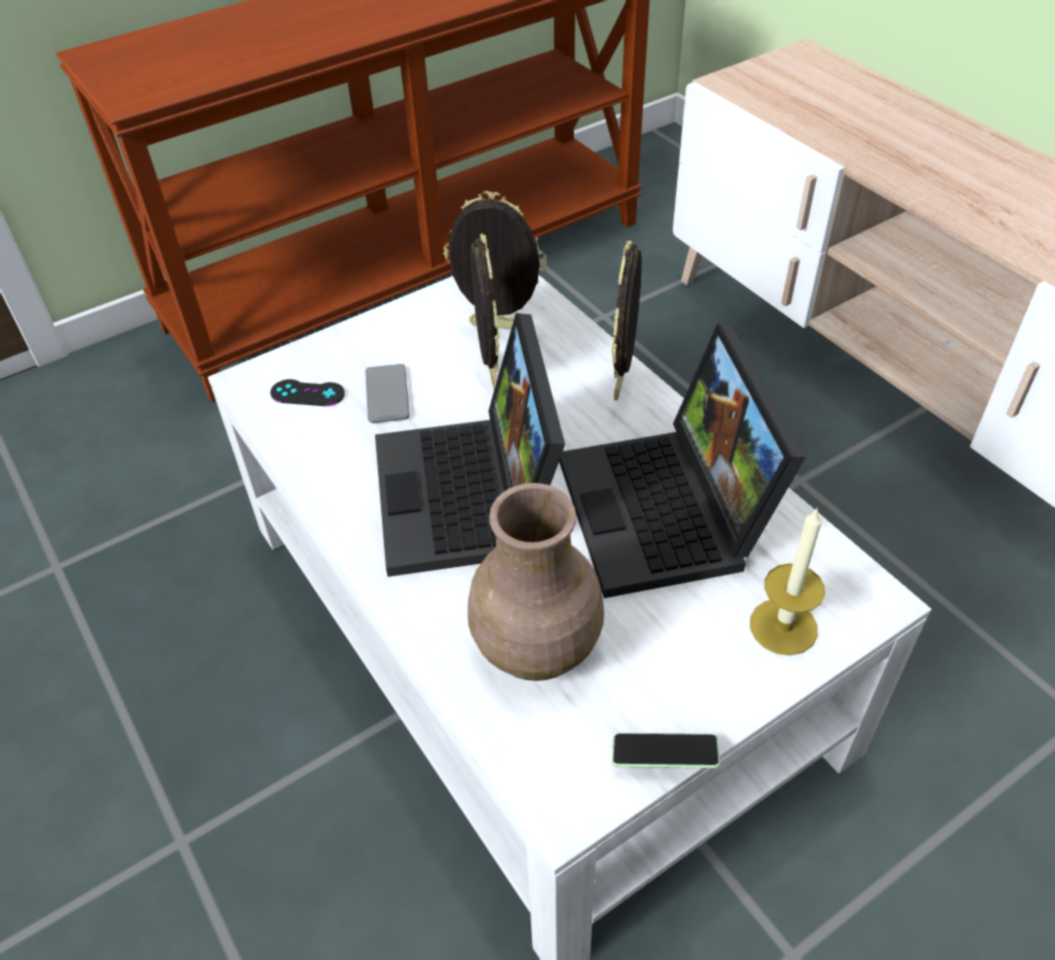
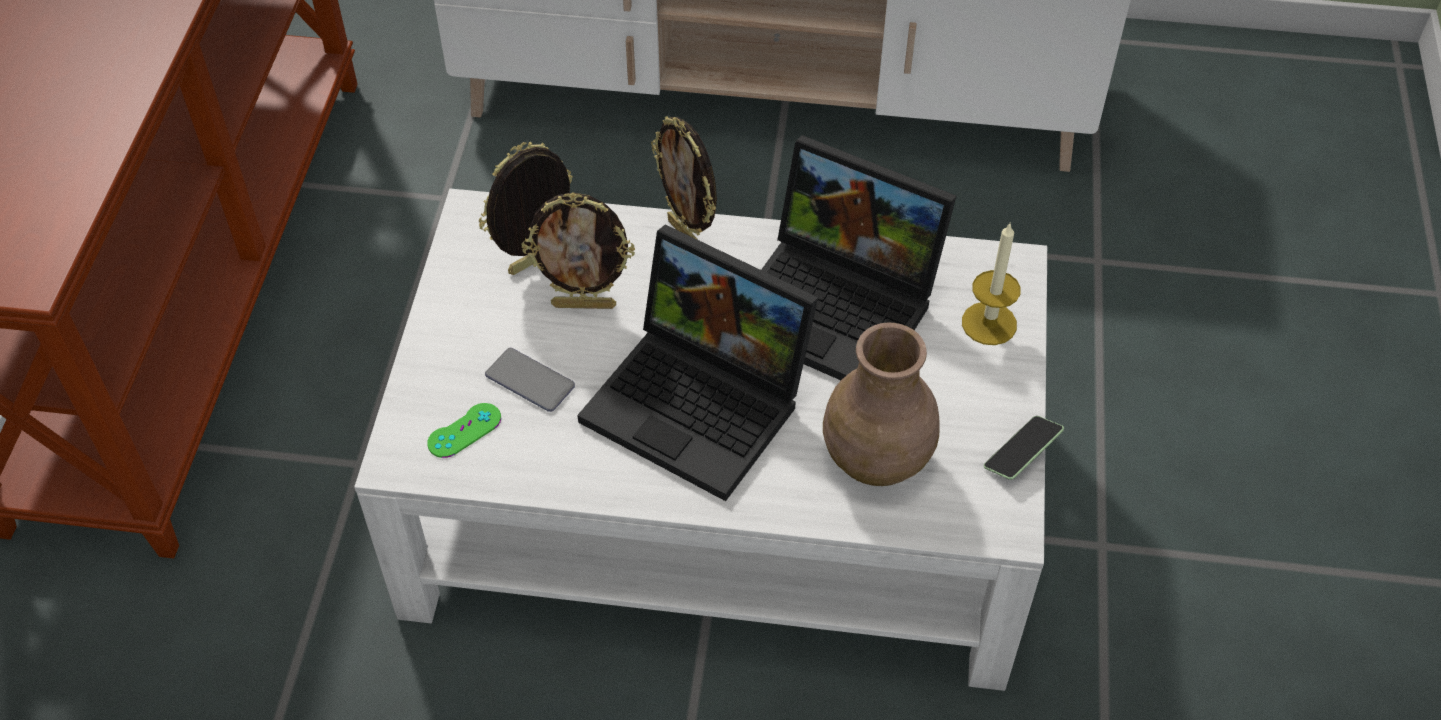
camera: 50 degrees left, 5 degrees up
black game controller [270,379,345,406] -> green game controller [427,403,501,458]
picture frame [471,234,499,389] -> picture frame turned 150 degrees clockwise [522,192,635,309]

